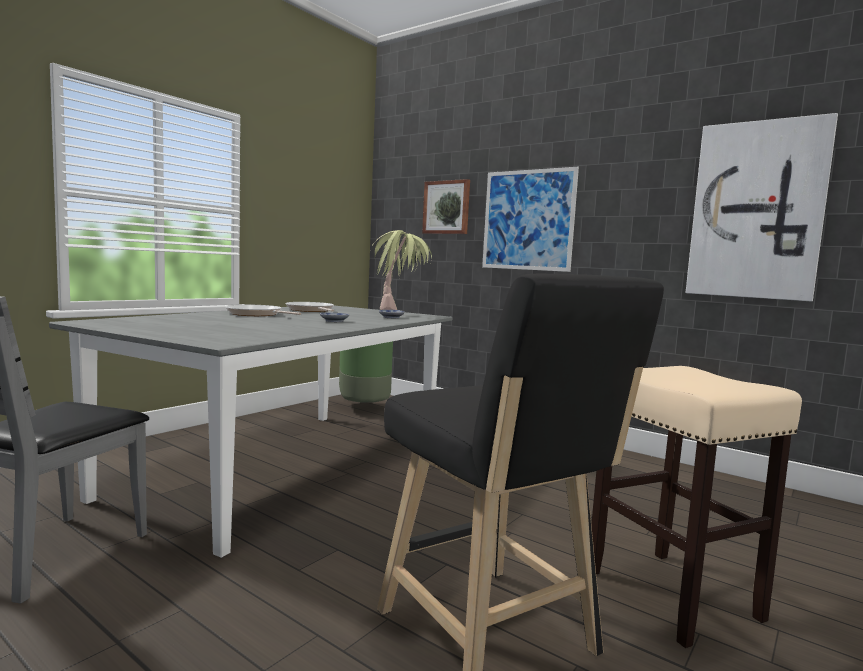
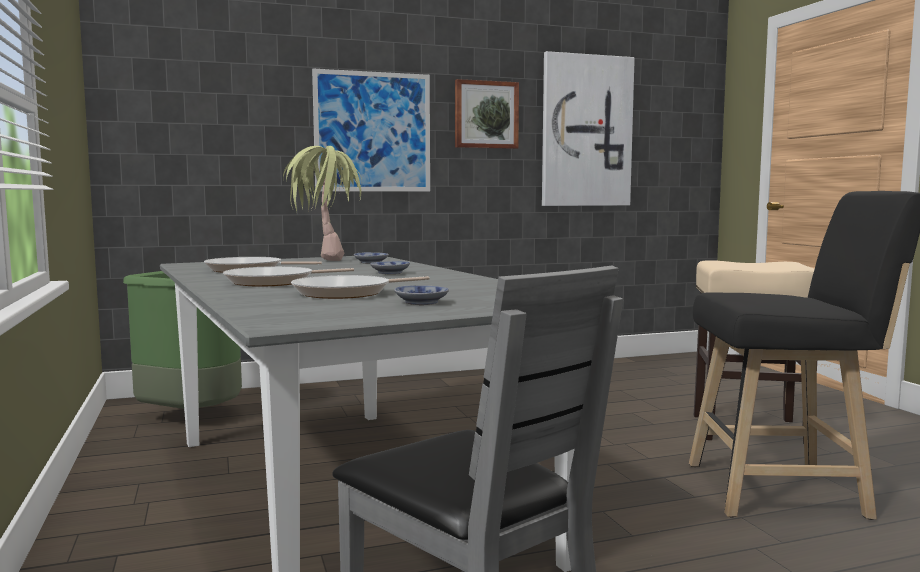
camera: 55 degrees left, 0 degrees up
picture [422,179,470,234] -> picture moved to [455,79,519,149]
none -> frying pan [291,275,430,299]
none -> bowl [394,285,449,305]

